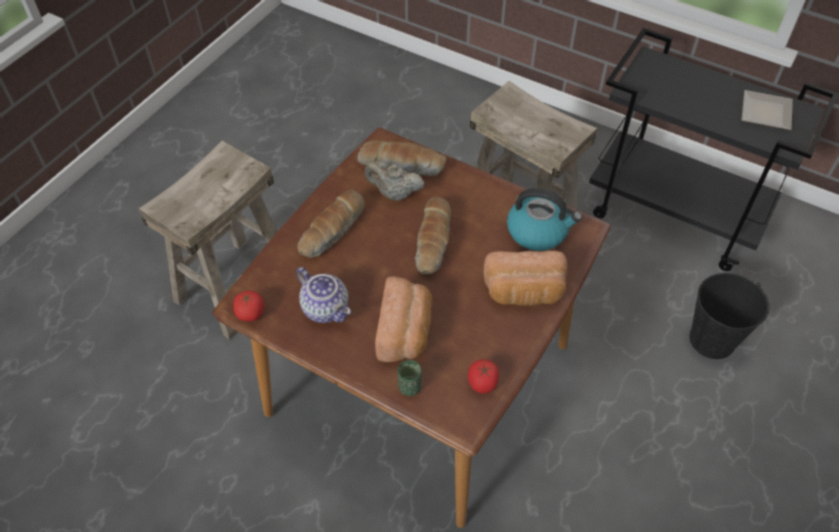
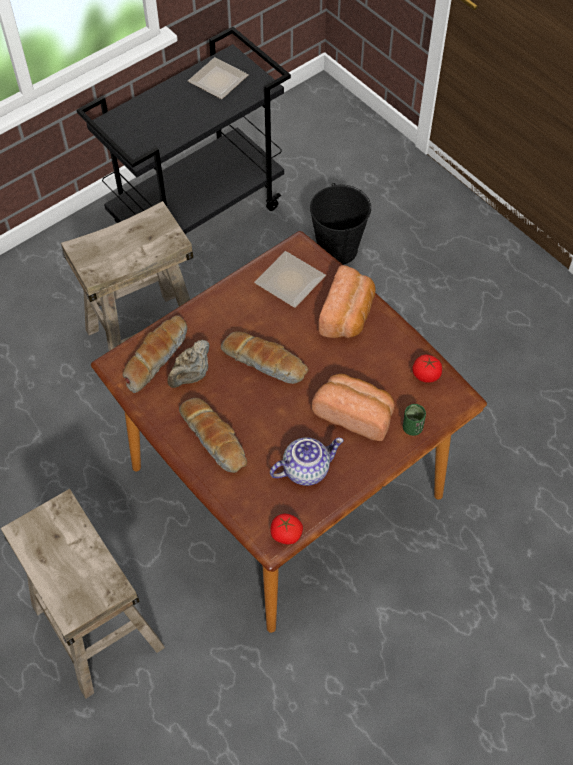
camera: 70 degrees left, 5 degrees up
kettle [507,188,582,251] -> plate [254,251,326,308]

